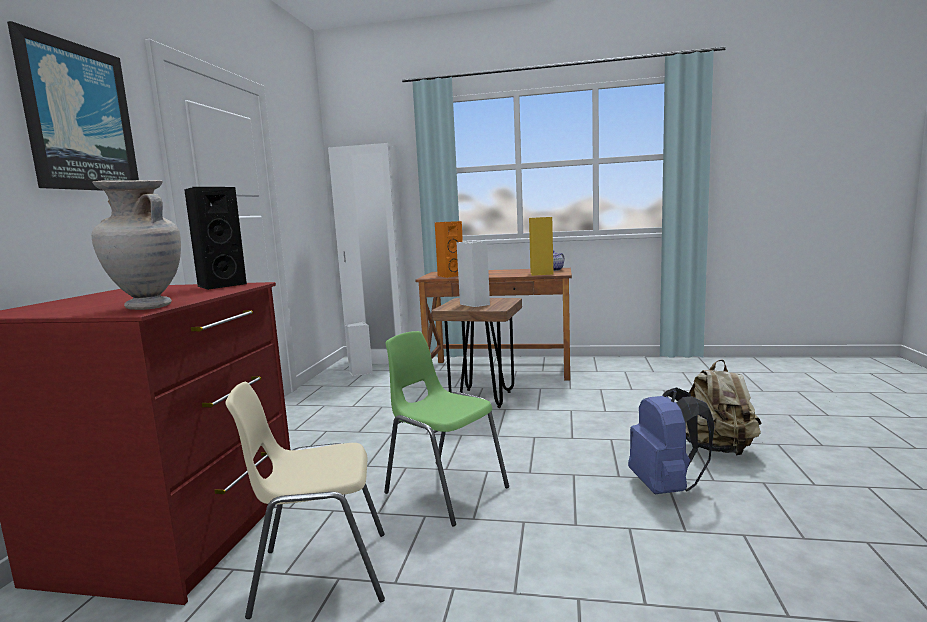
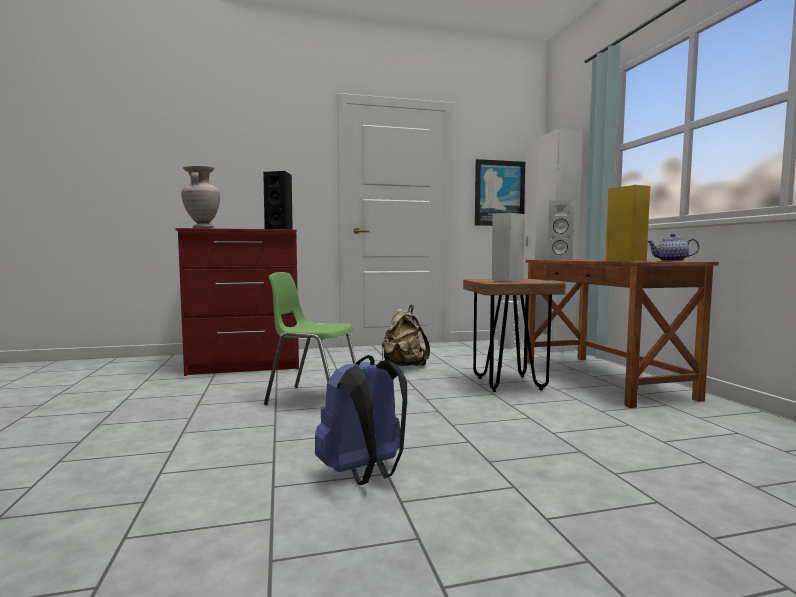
camera: 65 degrees right, 5 degrees down
picture [7,21,139,191] -> picture moved to [475,159,525,226]
beige chair [225,382,385,619] -> none
green chair [384,331,509,526] -> green chair turned 90 degrees counterclockwise [264,272,356,405]
orange speaker [435,221,463,278] -> white speaker [547,200,575,260]
beige backpack [686,359,761,456] -> beige backpack moved to [382,305,430,366]

